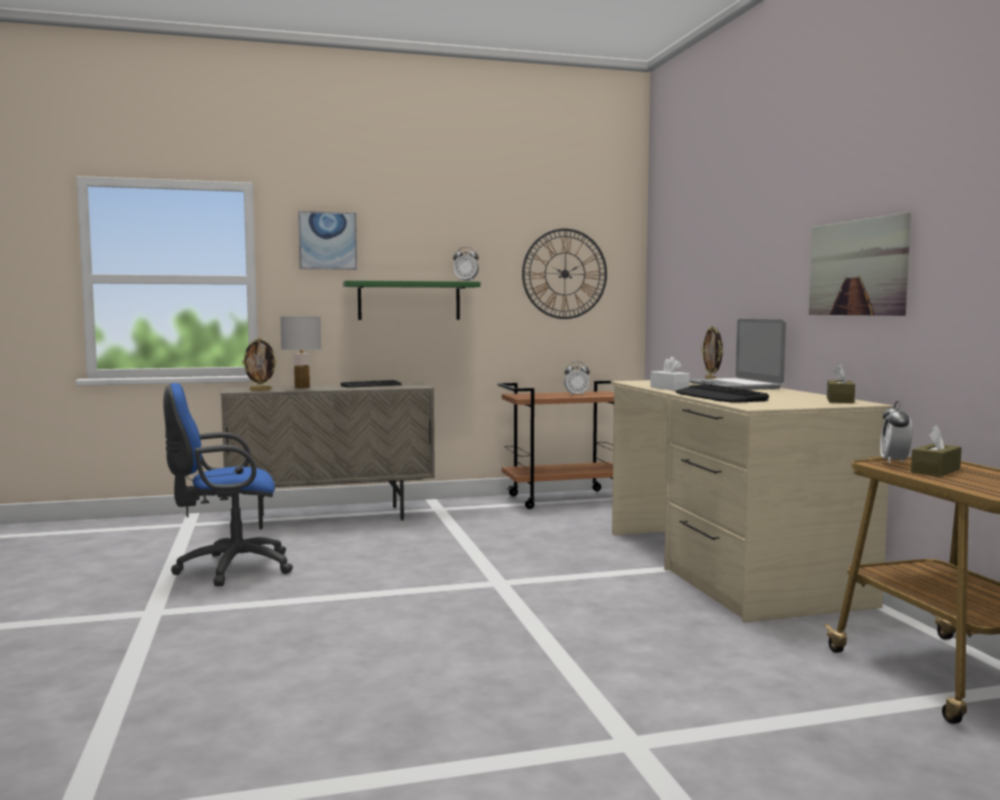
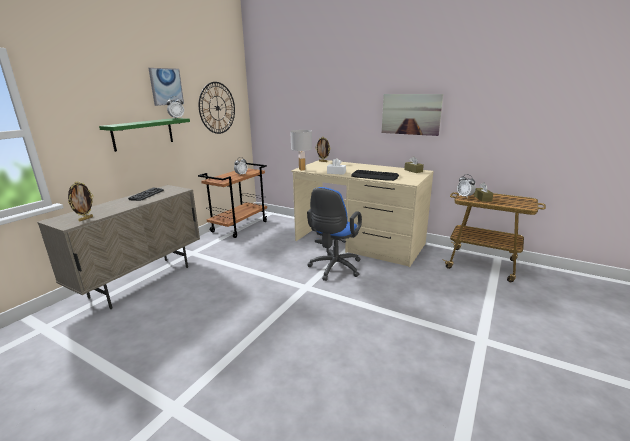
camera: 45 degrees left, 15 degrees up
blue office chair [163,383,293,586] -> blue office chair moved to [307,187,362,281]
white table lamp [280,316,321,389] -> white table lamp moved to [290,130,312,171]
picture [298,211,357,270] -> picture moved to [148,68,184,106]
laptop [690,319,786,390] -> none

